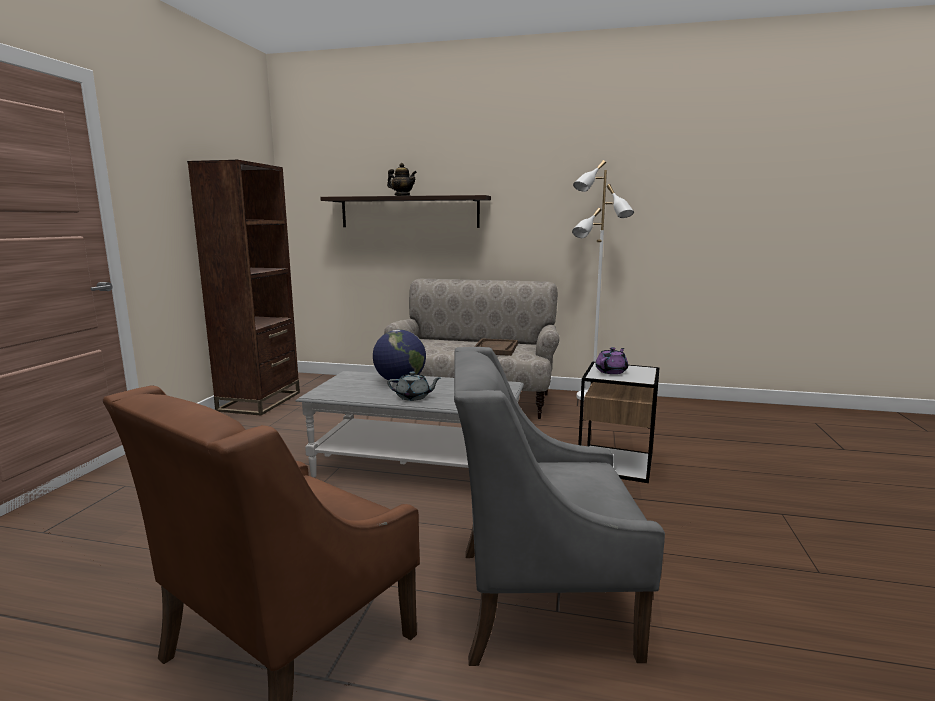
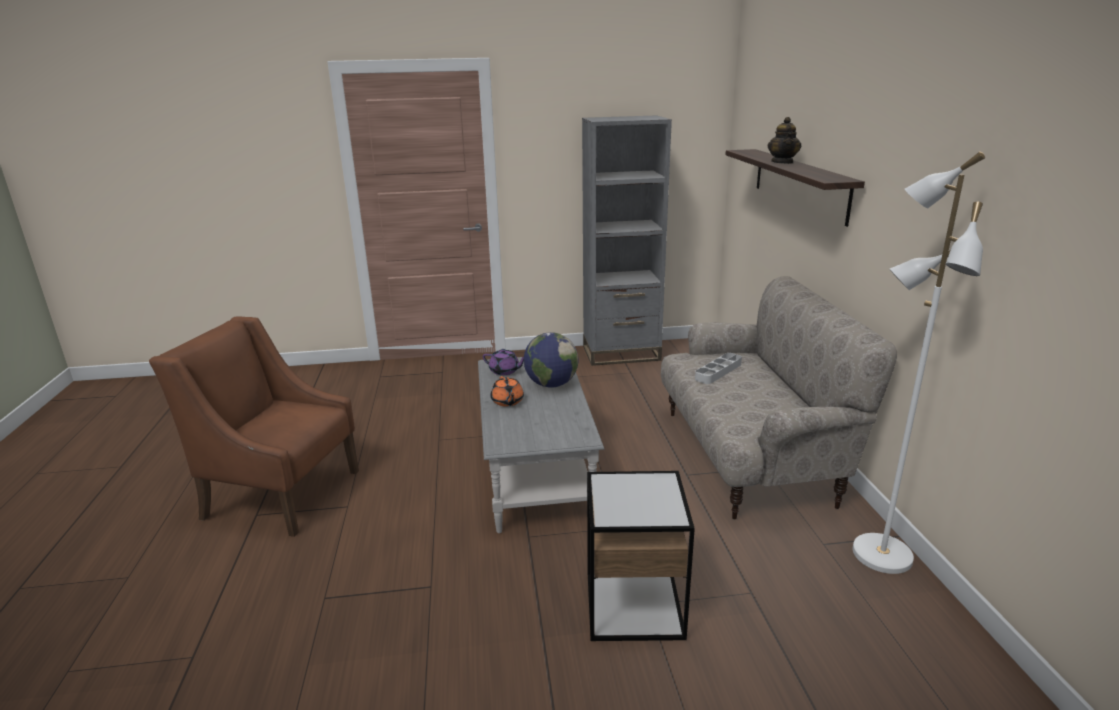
camera: 70 degrees right, 10 degrees up
brown bookcase [187,160,300,416] -> grey bookcase [582,115,672,366]
grey teapot [387,372,440,401] -> orange teapot [490,376,524,406]
grey armchair [454,347,665,666] -> none
brown tray [474,338,518,356] -> none
purple teapot [595,347,628,374] -> purple teapot moved to [483,349,524,375]
none -> grey tray [695,353,742,384]

